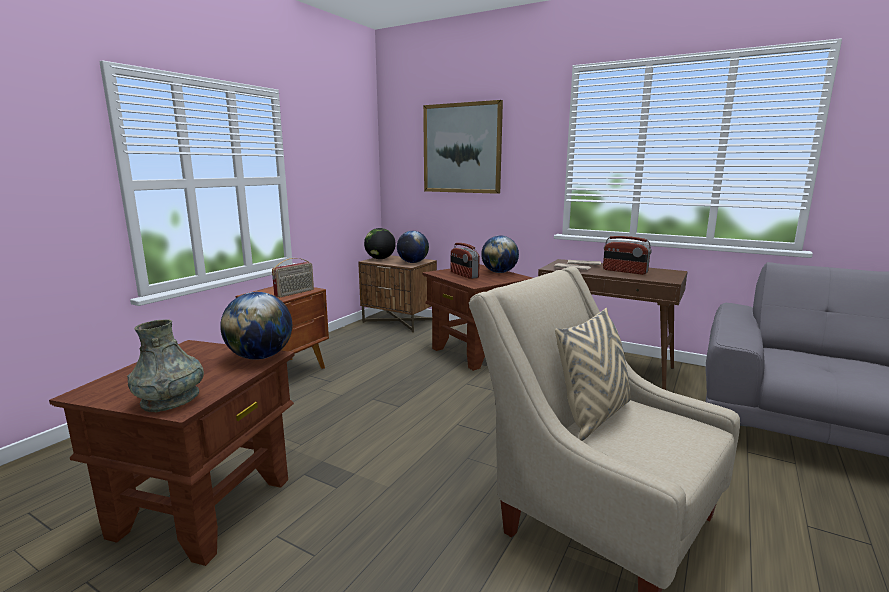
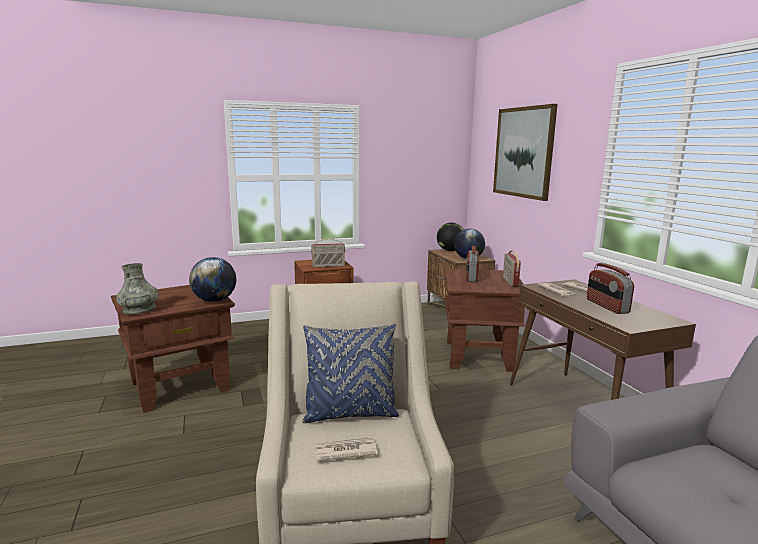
camera: 40 degrees right, 0 degrees up
globe [481,236,519,273] -> radio [503,250,521,287]
beige pillow [555,308,630,441] -> blue pillow [302,324,399,423]
none -> newspaper [314,437,378,461]

